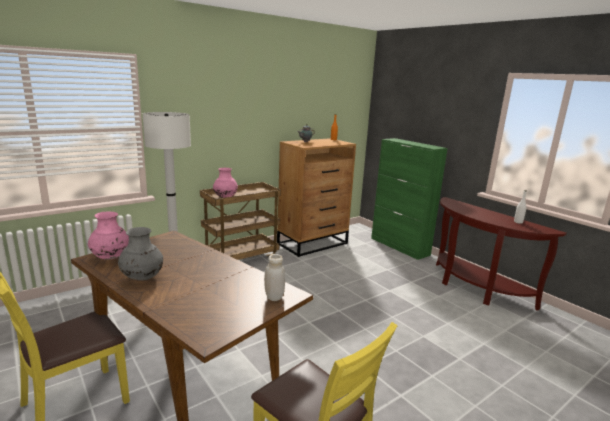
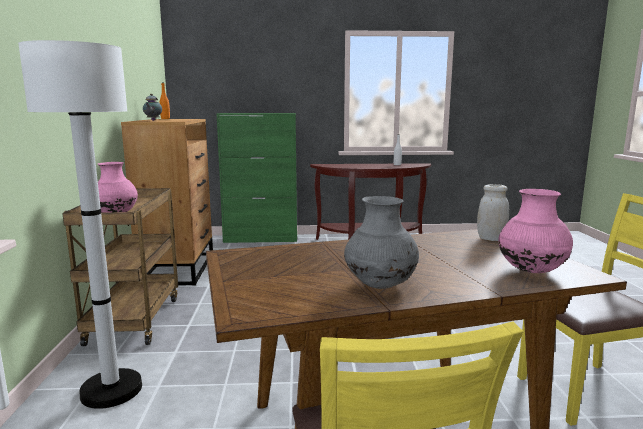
camera: 55 degrees left, 5 degrees down
pink vase [88,212,129,260] -> pink vase moved to [498,189,573,273]

